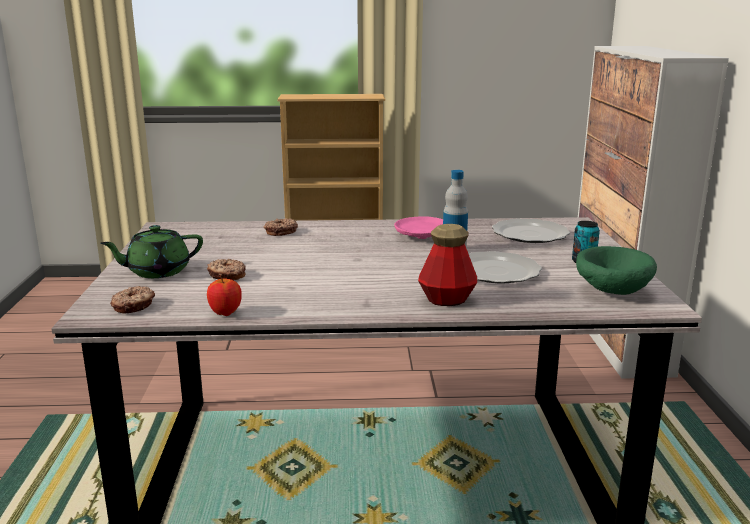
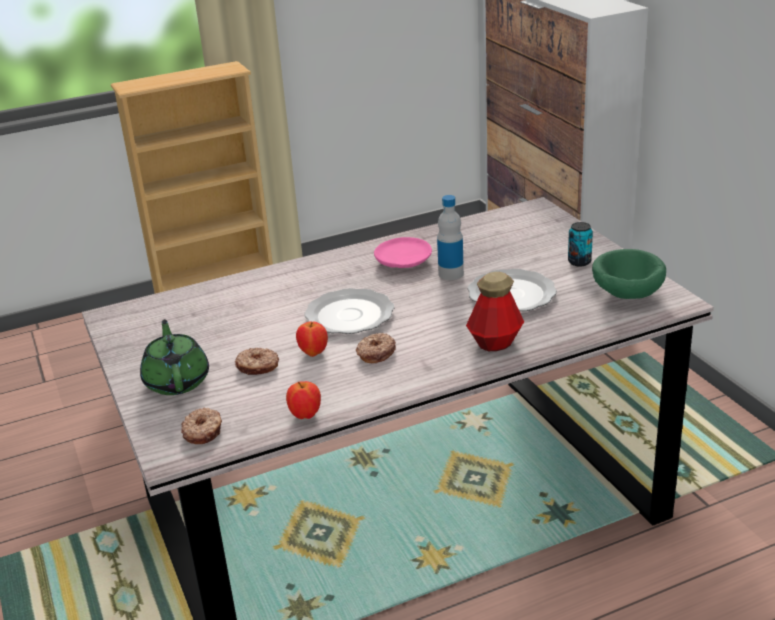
camera: 20 degrees left, 10 degrees up
green teapot [100,225,203,278] -> green teapot turned 120 degrees clockwise [140,319,209,395]
donut [263,219,298,236] -> donut moved to [356,333,396,363]
plate [492,218,570,243] -> plate moved to [304,288,395,334]
none -> apple [296,322,328,357]

